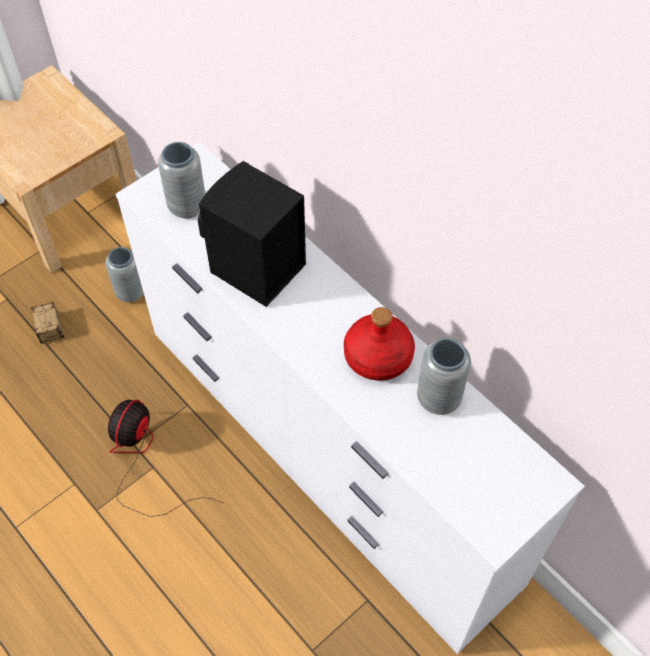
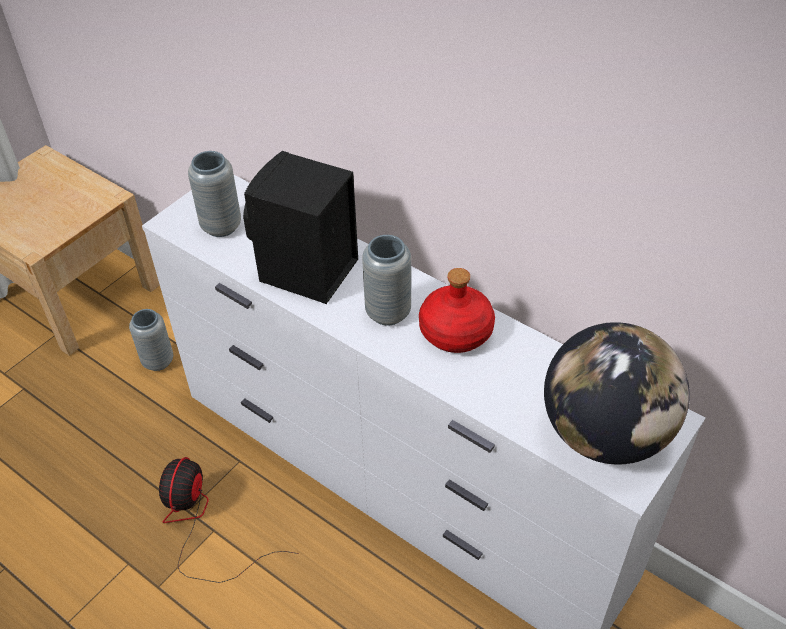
camera: 10 degrees left, 10 degrees down
storage box [31,302,64,344] -> none
grey vase [417,338,471,415] -> grey vase moved to [362,235,411,326]
none -> globe [544,322,690,465]

